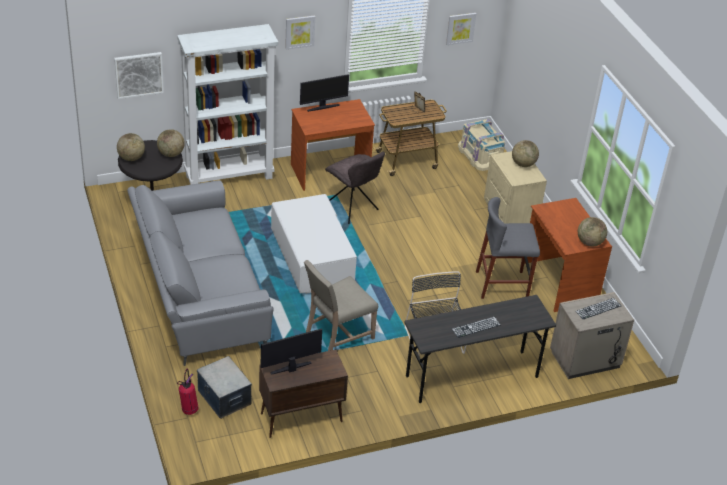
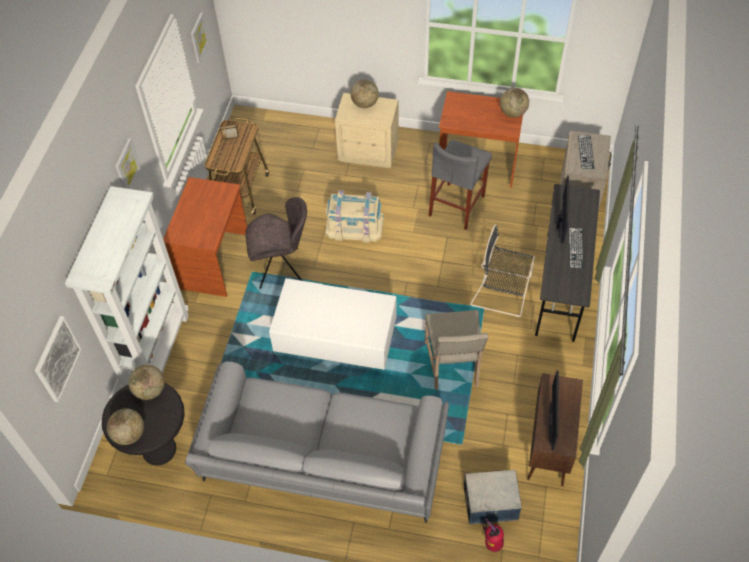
camera: 55 degrees left, 15 degrees up
monitor [300,74,349,112] -> monitor moved to [556,176,569,244]
beige storage box [458,119,505,171] -> beige storage box moved to [325,190,384,243]

